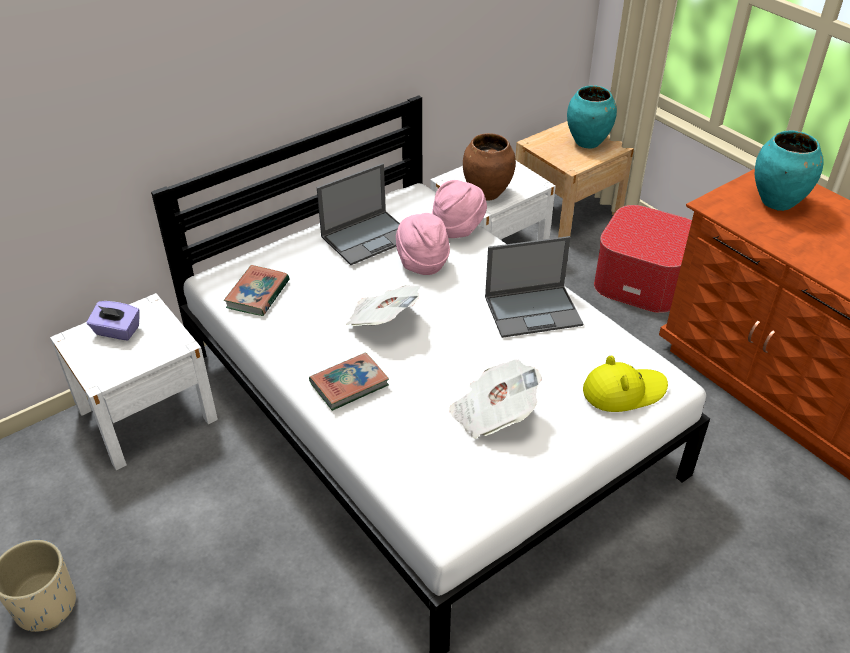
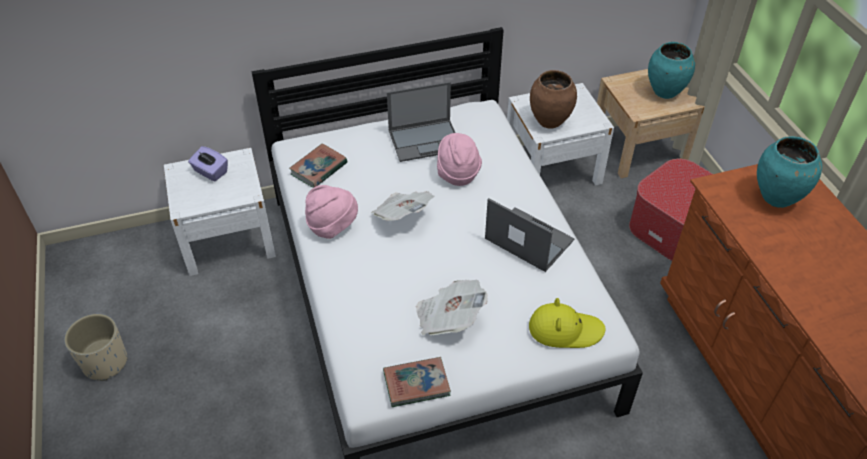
camera: 20 degrees right, 5 degrees up
book [309,352,389,411] -> book moved to [383,357,451,407]
pink hat [432,180,487,238] -> pink hat moved to [305,185,358,239]
laptop [485,236,583,338] -> laptop turned 150 degrees counterclockwise [485,198,575,272]

